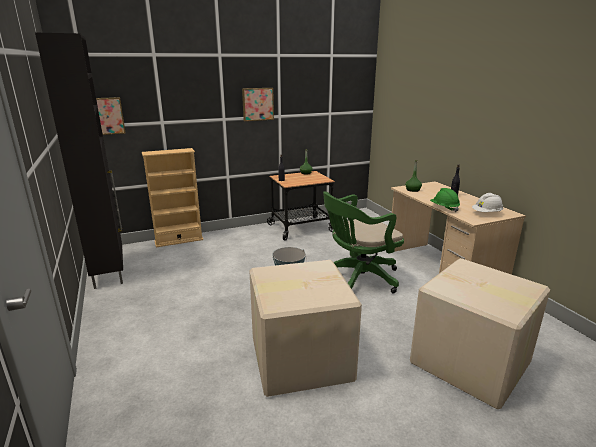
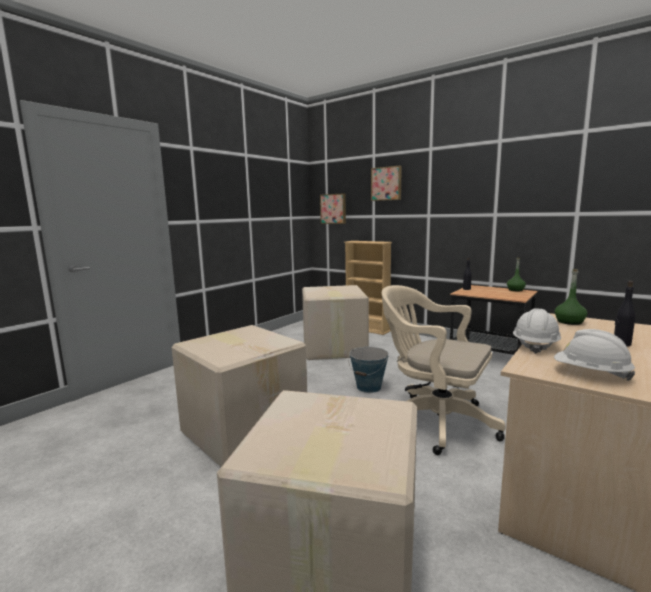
camera: 60 degrees right, 10 degrees down
black cabinet [35,33,123,289] -> none
picture [242,88,274,121] -> picture moved to [371,166,402,201]
green office chair [323,191,404,294] -> beige office chair [382,285,506,455]
green hard hat [430,188,460,212] -> white hard hat [513,308,561,354]
none -> cardboard box [302,285,369,360]

